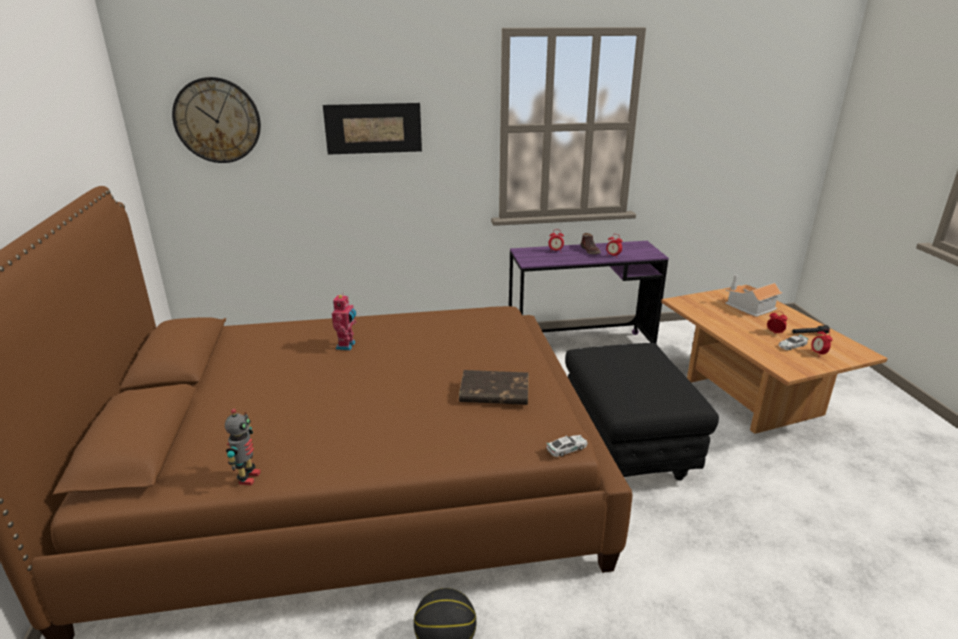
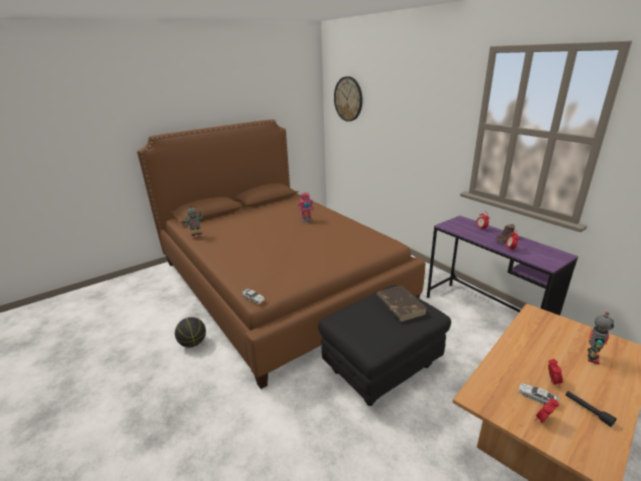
camera: 65 degrees right, 0 degrees up
picture [323,103,422,155] -> none
brown book [459,370,528,405] -> brown book moved to [376,286,427,322]
toy house [725,274,783,317] -> toy robot [588,312,614,365]

